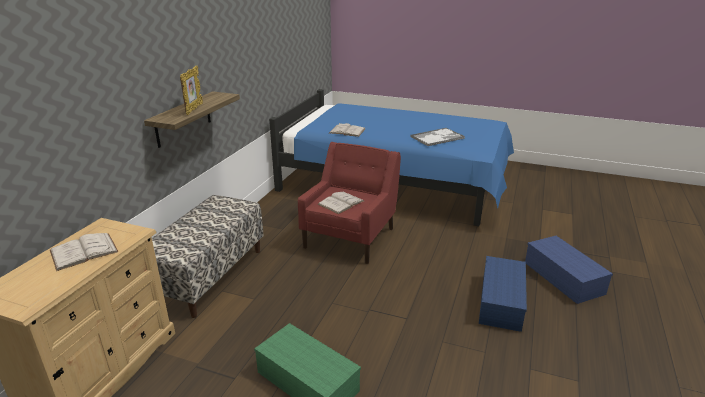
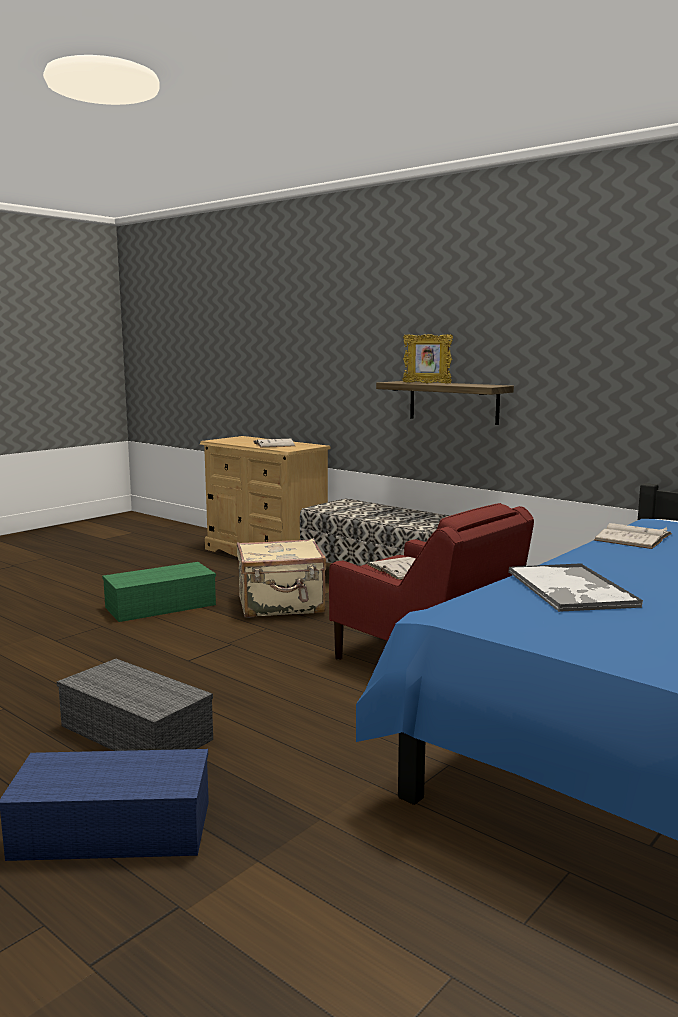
camera: 110 degrees right, 15 degrees down
blue storage box [479,256,527,332] -> grey storage box [57,659,213,751]
none -> beige suitcase [237,539,326,618]

